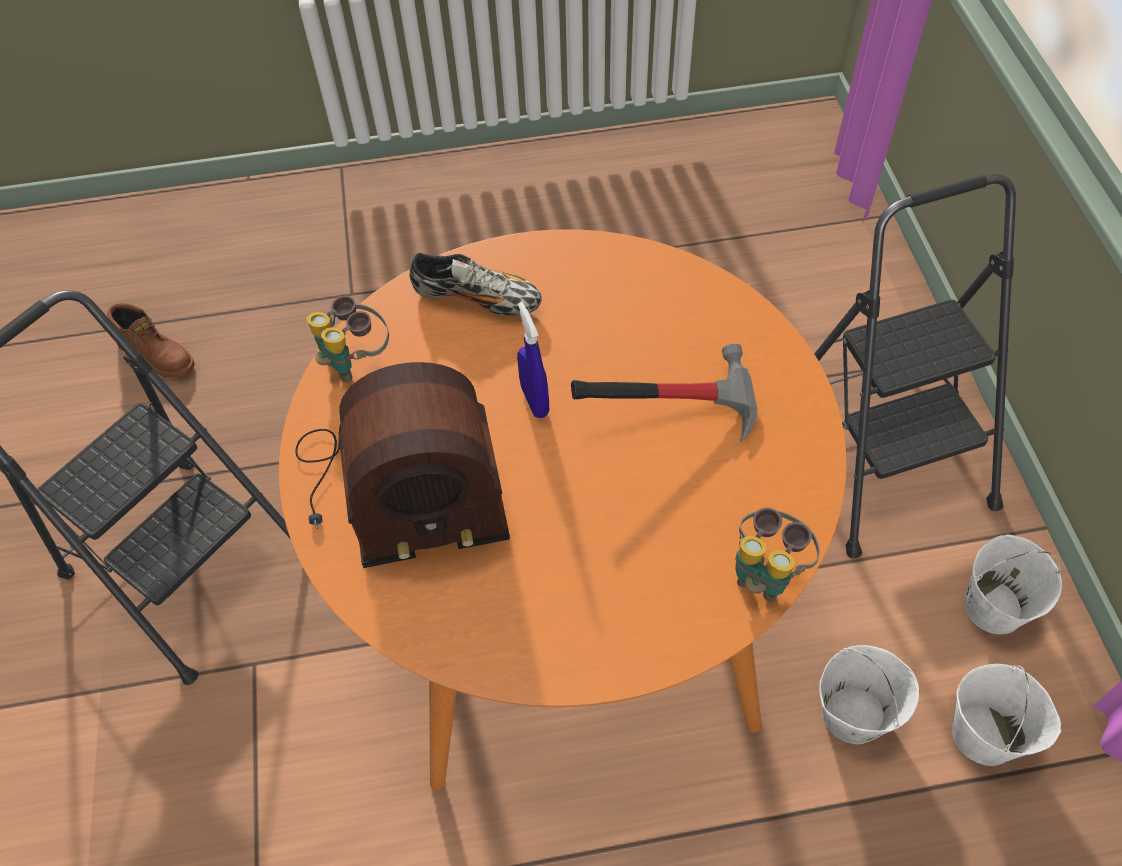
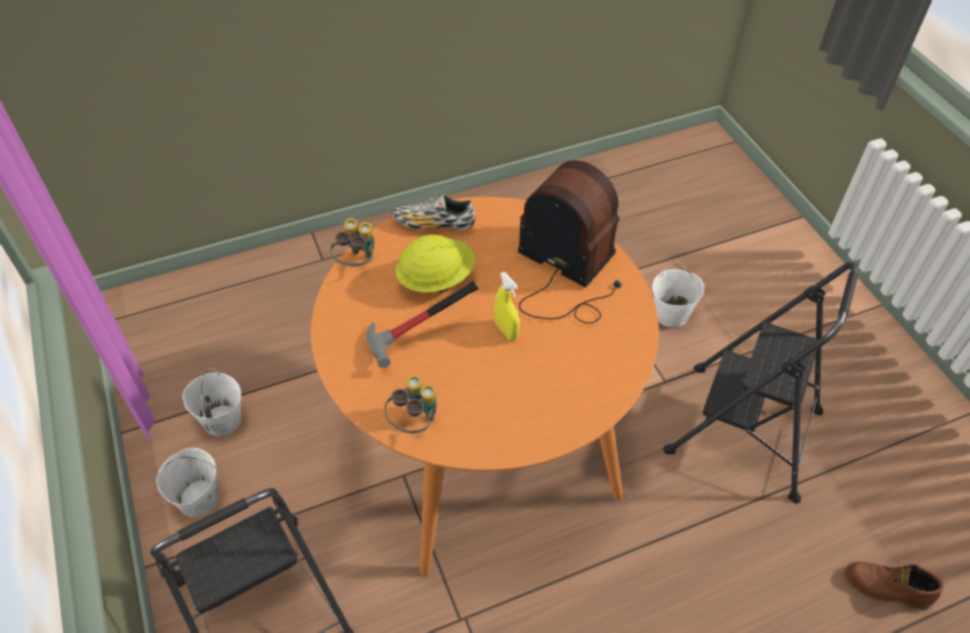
camera: 165 degrees right, 5 degrees down
radio [295,362,510,568] -> radio turned 60 degrees clockwise [518,160,621,324]
binoculars [307,295,389,383] -> binoculars moved to [385,375,436,434]
shoe [409,253,542,316] -> shoe moved to [391,194,475,230]
blue spray bottle [517,302,549,418] -> yellow spray bottle [494,272,520,341]
white bucket [819,645,919,744] -> white bucket moved to [652,265,705,327]
none -> yellow hard hat [396,235,475,293]

